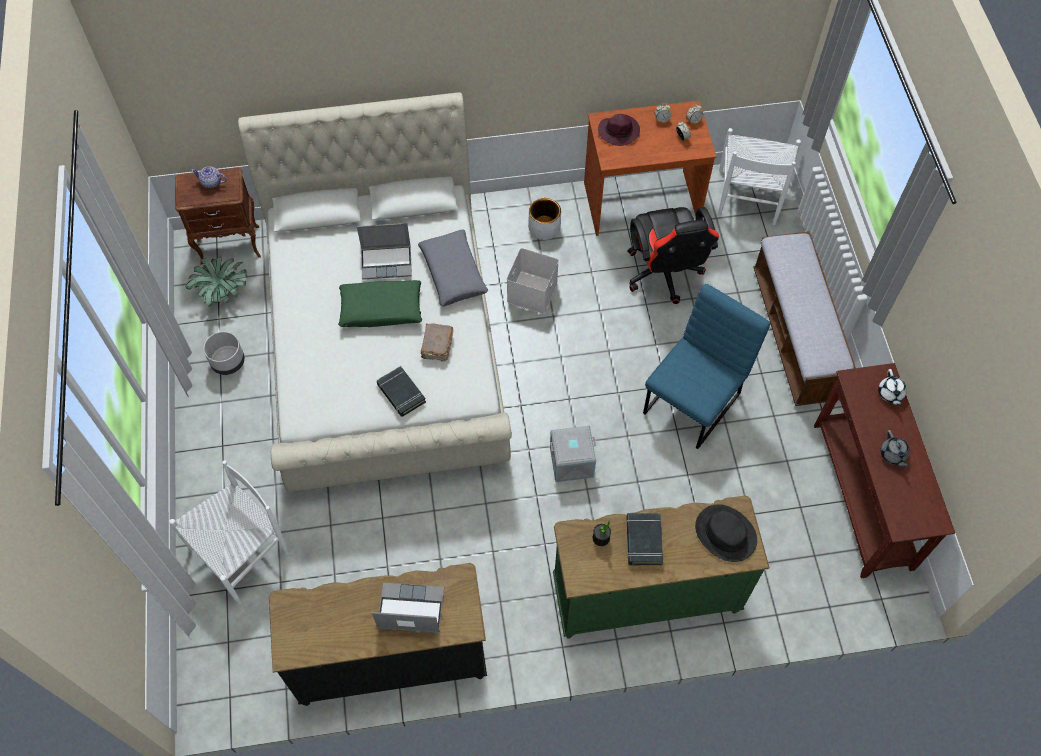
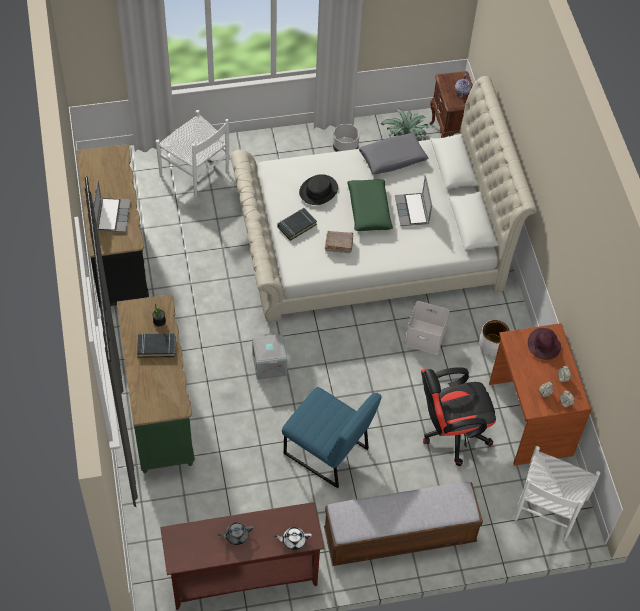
camera: 85 degrees right, 5 degrees down
grey pillow [418,230,488,306] -> grey pillow moved to [359,133,428,174]
black hat [695,504,757,562] -> black hat moved to [299,174,338,205]
white chair [718,128,801,225] -> white chair turned 75 degrees counterclockwise [514,446,600,542]

